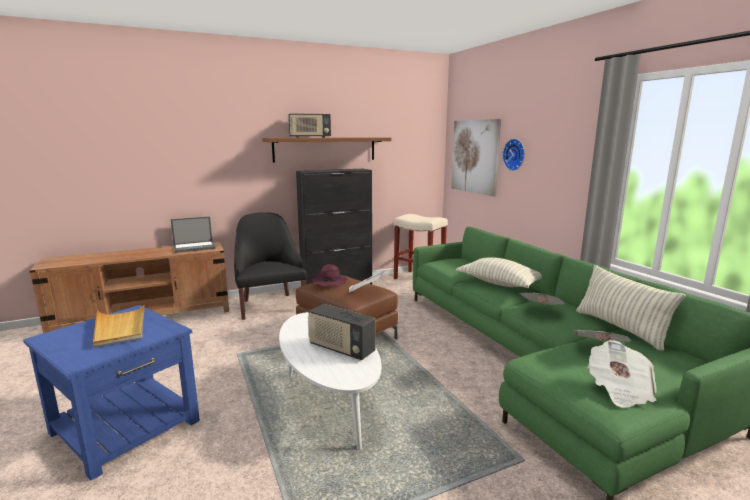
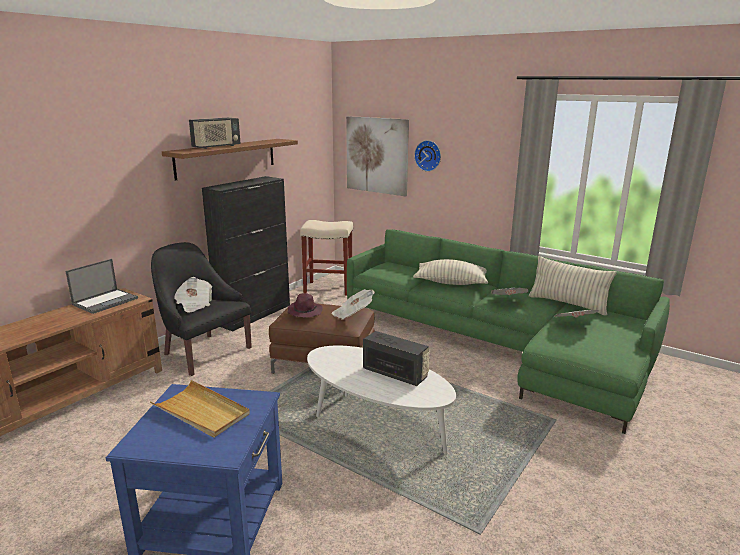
camera: 30 degrees left, 5 degrees up
radio [308,304,376,360] -> radio turned 150 degrees counterclockwise [363,331,430,386]
newspaper [588,340,656,408] -> newspaper moved to [174,277,212,313]

